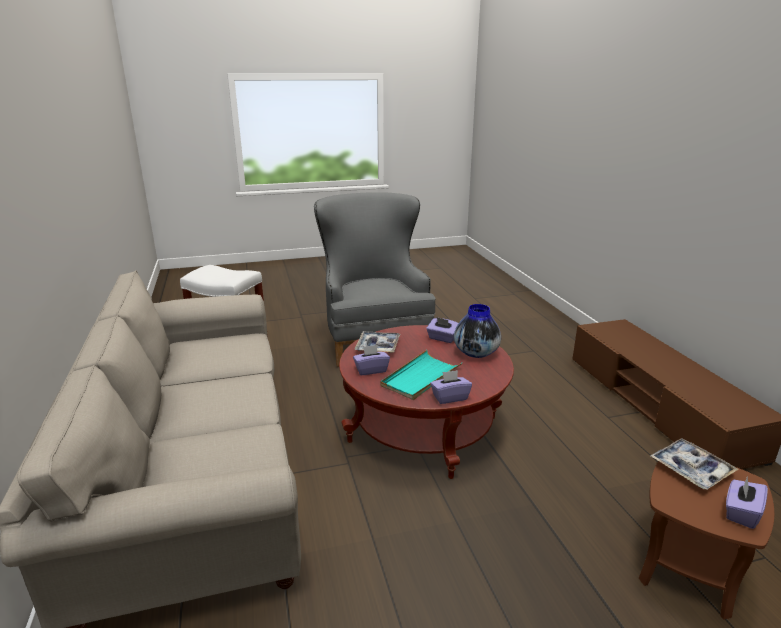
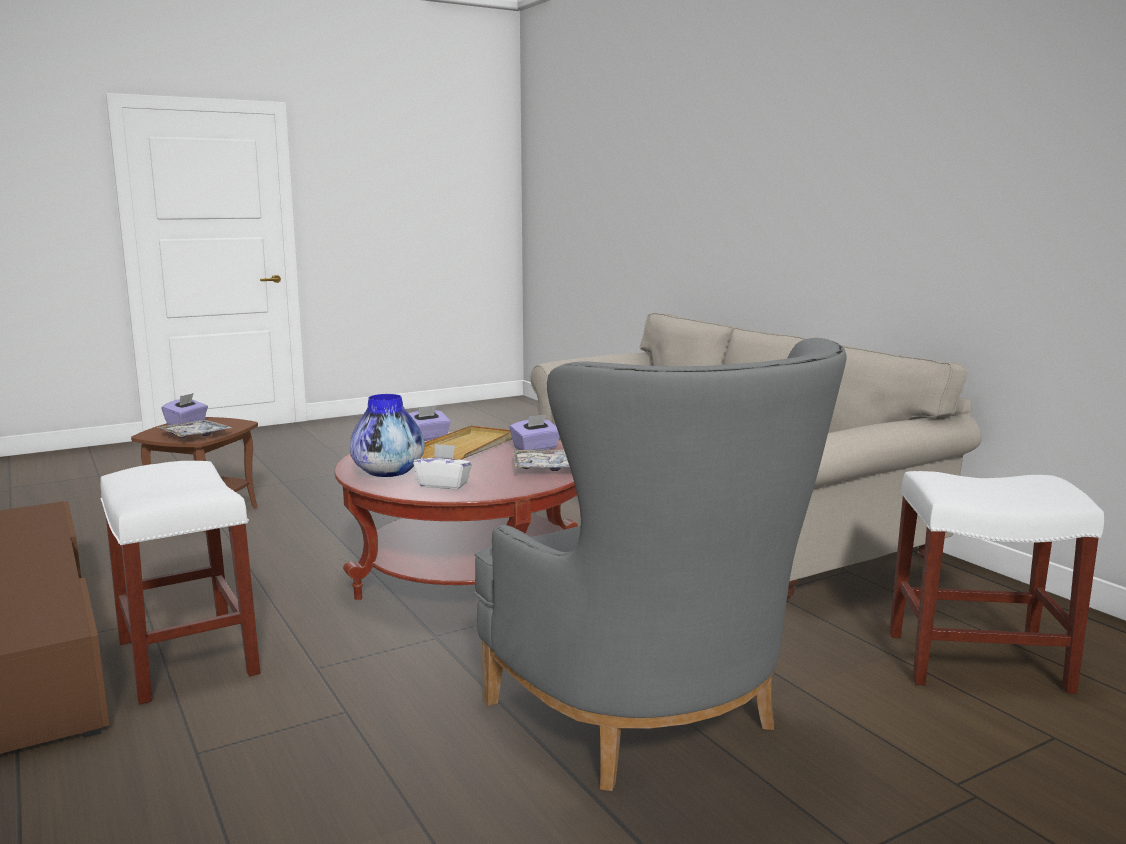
camera: 165 degrees right, 10 degrees down
turquoise tray [380,350,462,400] -> beige tray [422,425,512,460]
purple tissue box [426,317,458,343] -> white tissue box [413,444,472,489]
none -> white stool [100,461,260,705]

